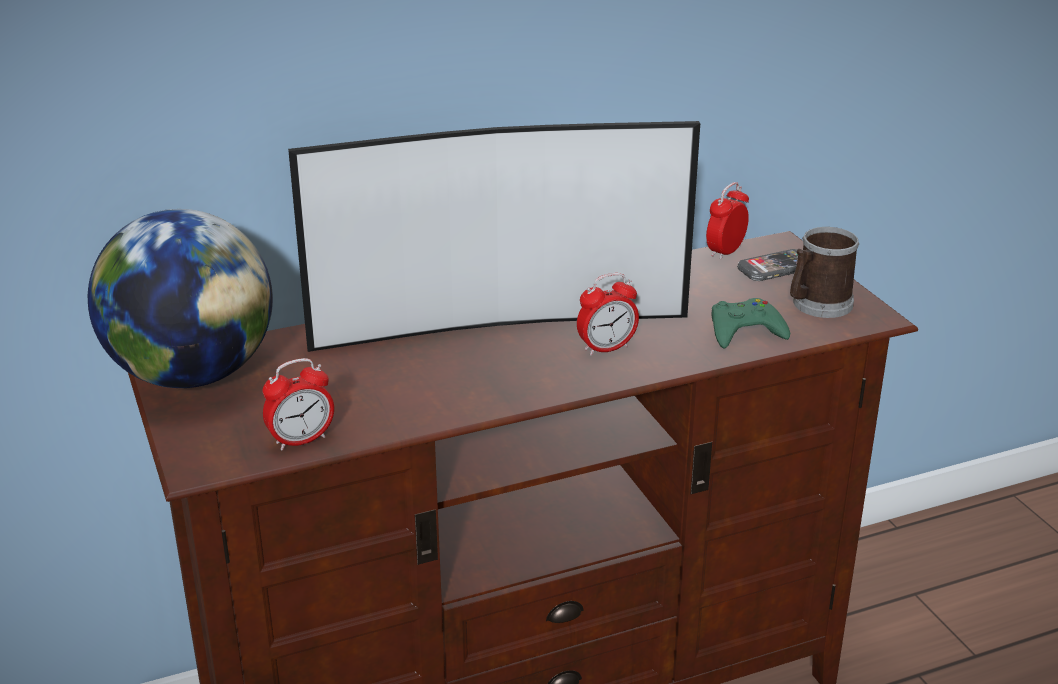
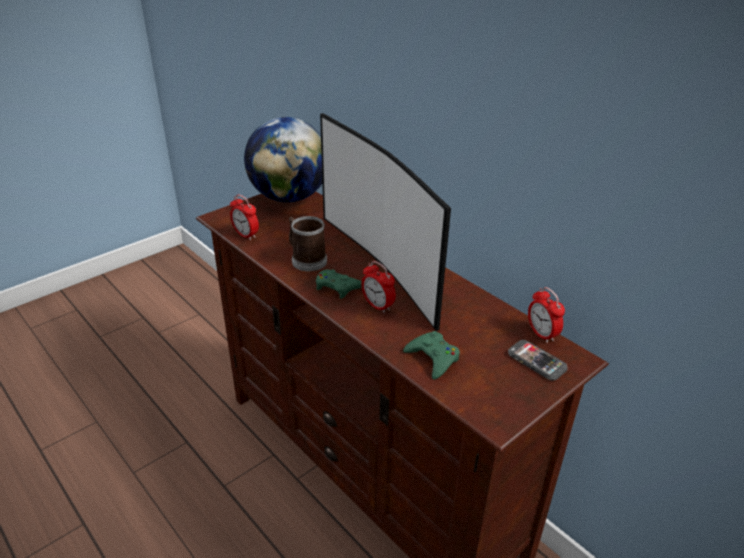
camera: 70 degrees right, 5 degrees up
alarm clock [706,182,749,260] -> alarm clock turned 135 degrees counterclockwise [528,287,565,343]
mug [790,227,859,318] -> mug moved to [289,216,327,271]
none -> green game controller [316,269,362,299]

